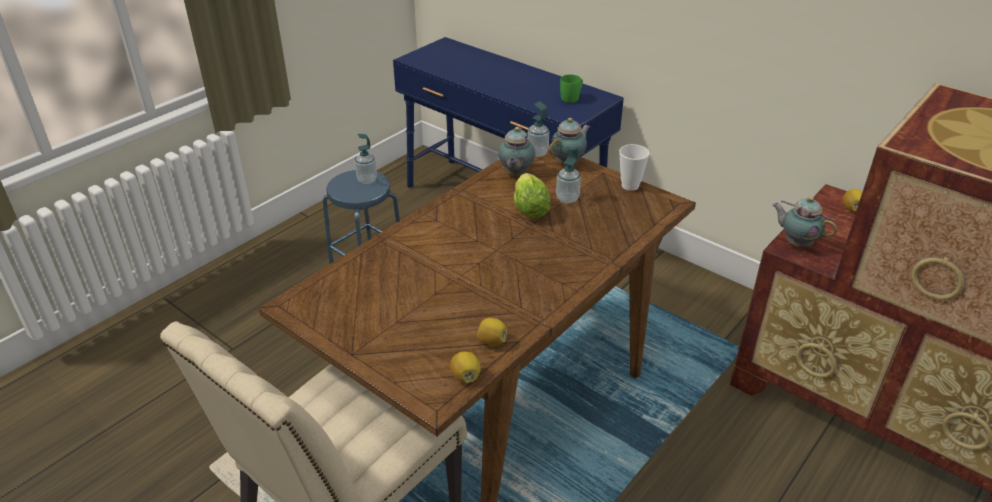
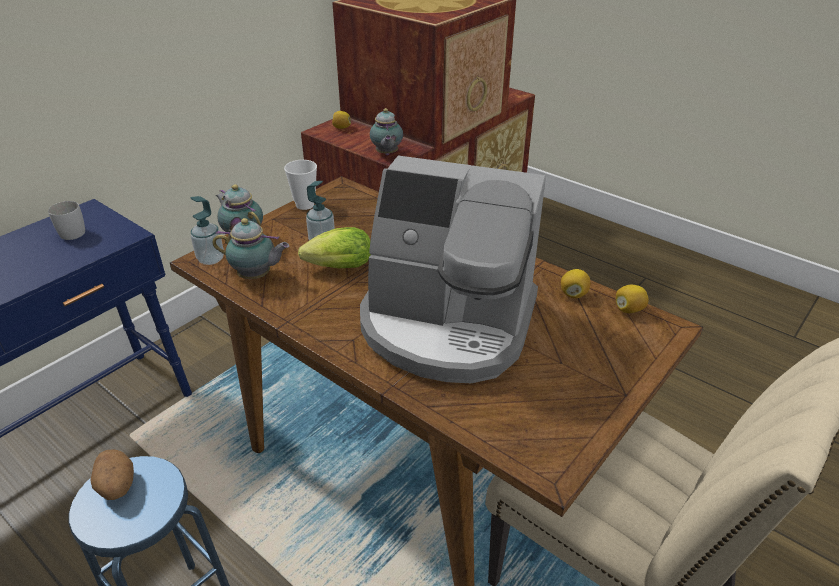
camera: 90 degrees left, 0 degrees up
soap dispenser [355,134,377,184] -> potato [90,449,134,500]
green mug [560,74,583,103] -> white mug [48,201,85,240]
teapot [772,197,838,247] -> teapot turned 45 degrees counterclockwise [370,108,403,155]
none -> coffee machine [360,156,546,383]

